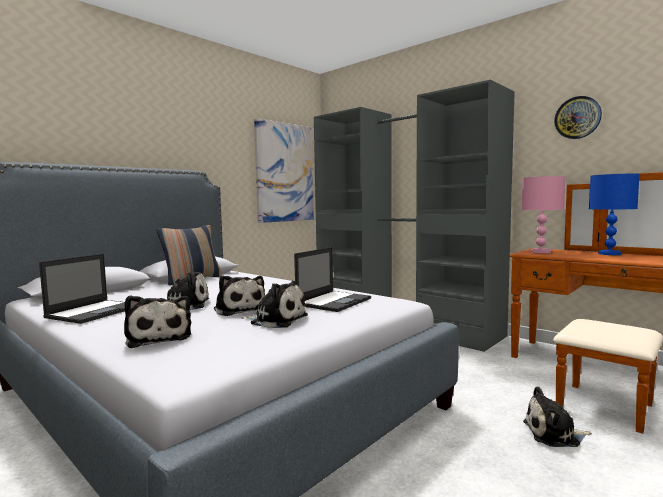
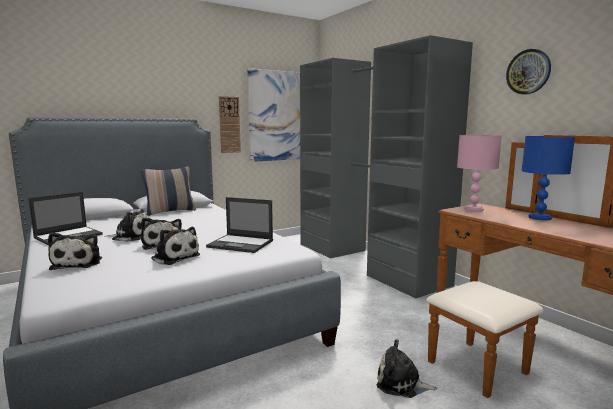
camera: 15 degrees right, 5 degrees up
laptop [294,247,371,312] -> laptop turned 60 degrees clockwise [206,197,273,253]
none -> wall clock [219,96,241,153]

